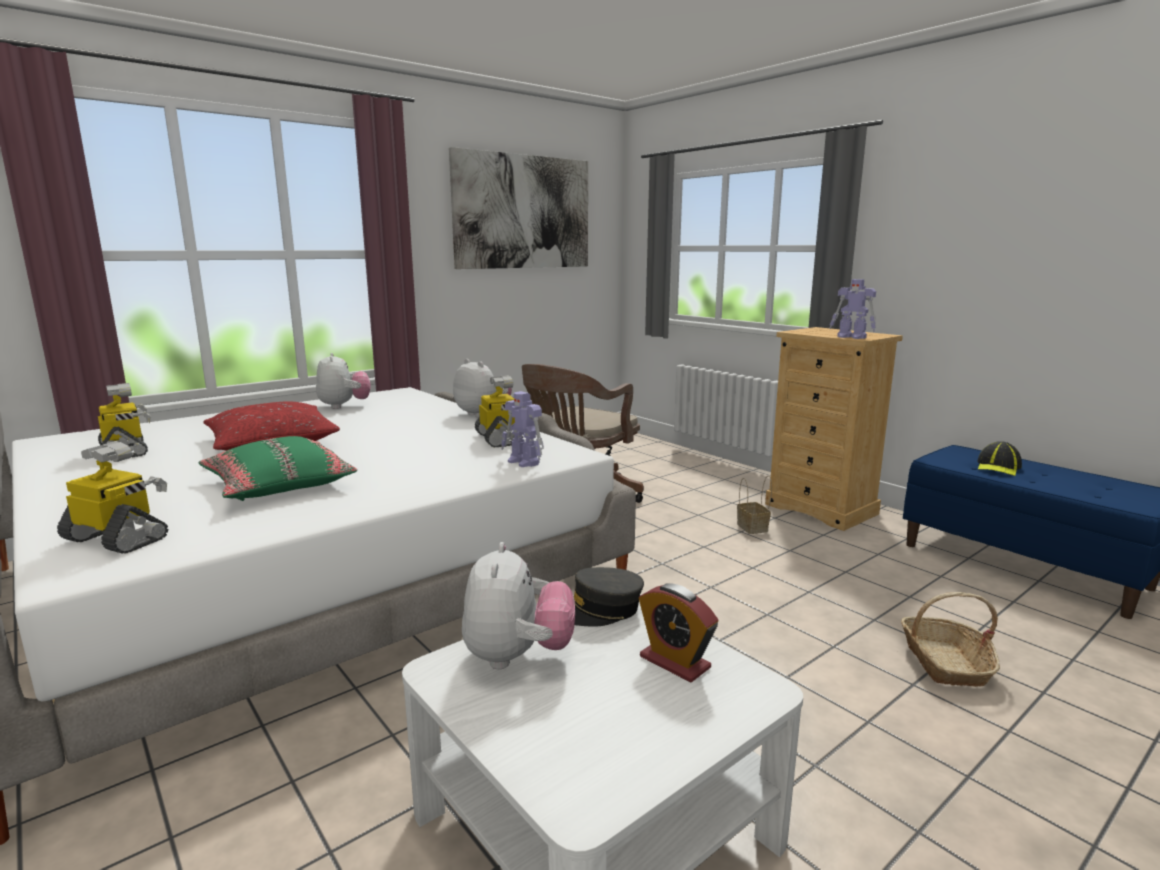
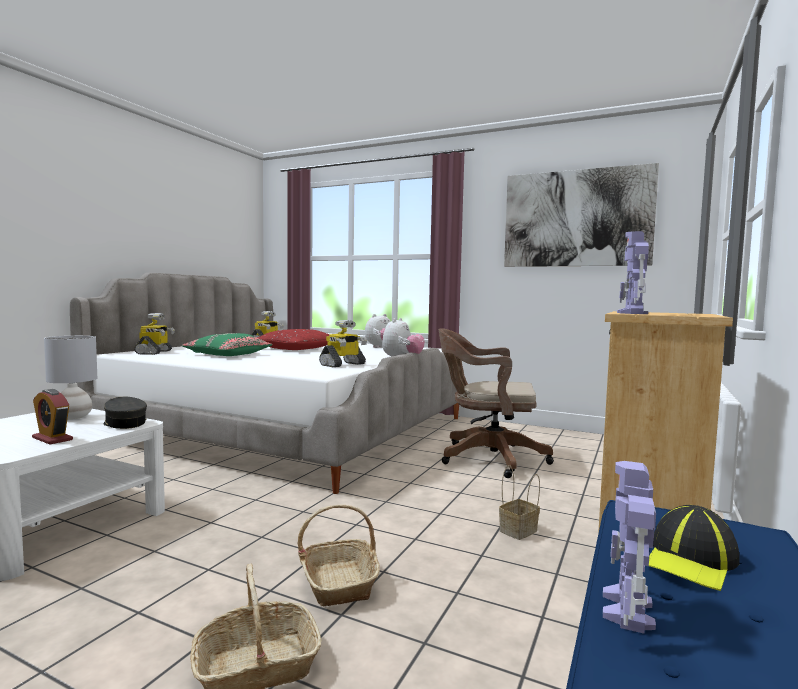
camera: 65 degrees right, 10 degrees down
plush toy [462,542,575,669] -> grey table lamp [44,336,97,419]
toy robot [501,391,544,467] -> toy robot moved to [603,461,656,634]
alarm clock [639,584,718,682] -> alarm clock turned 75 degrees counterclockwise [32,389,73,445]
cap [977,441,1022,476] -> cap turned 60 degrees counterclockwise [649,505,740,591]
none -> basket [297,505,380,607]

